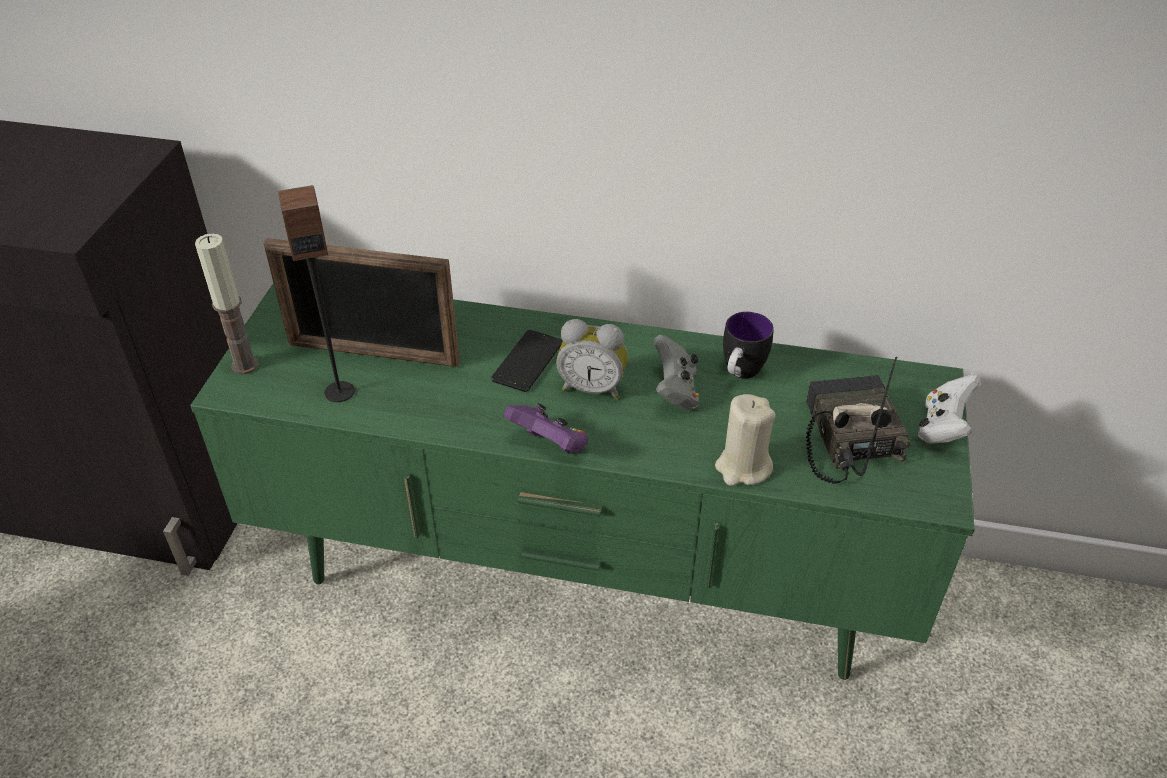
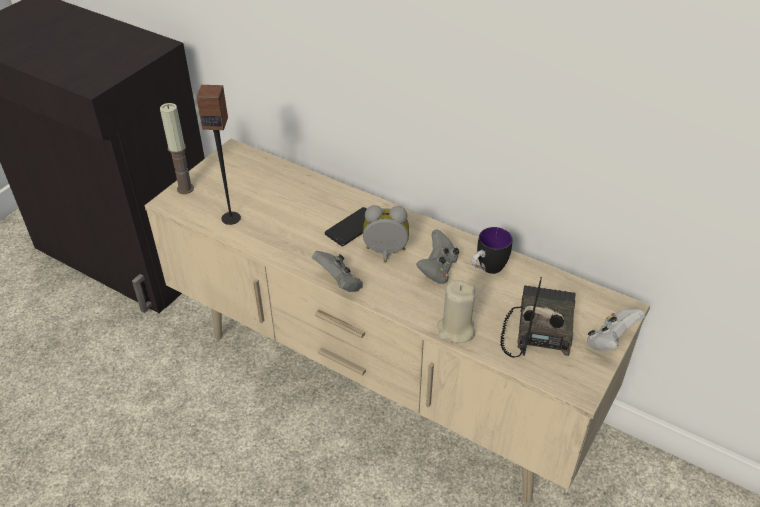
camera: 20 degrees right, 0 degrees up
green tv stand [190,283,975,680] -> beige tv stand [144,138,650,503]
picture frame [263,238,460,367] -> none
purple game controller [504,403,588,454] -> grey game controller [312,251,363,292]
alarm clock [556,319,628,399] -> alarm clock turned 150 degrees clockwise [363,205,409,262]

